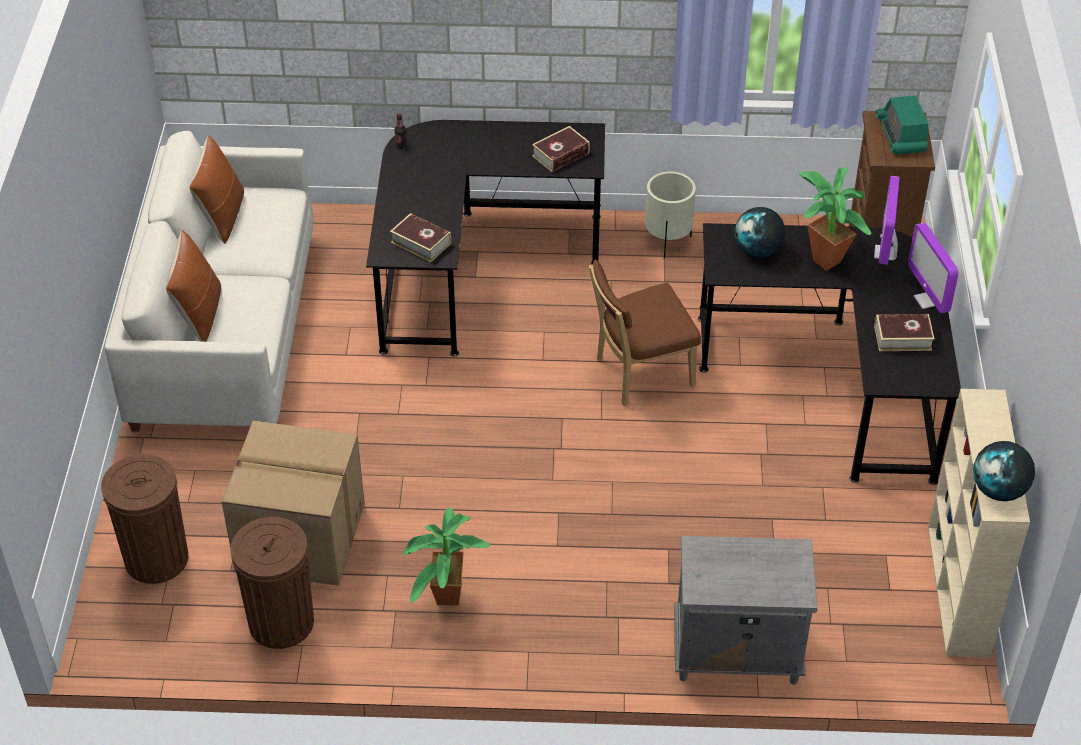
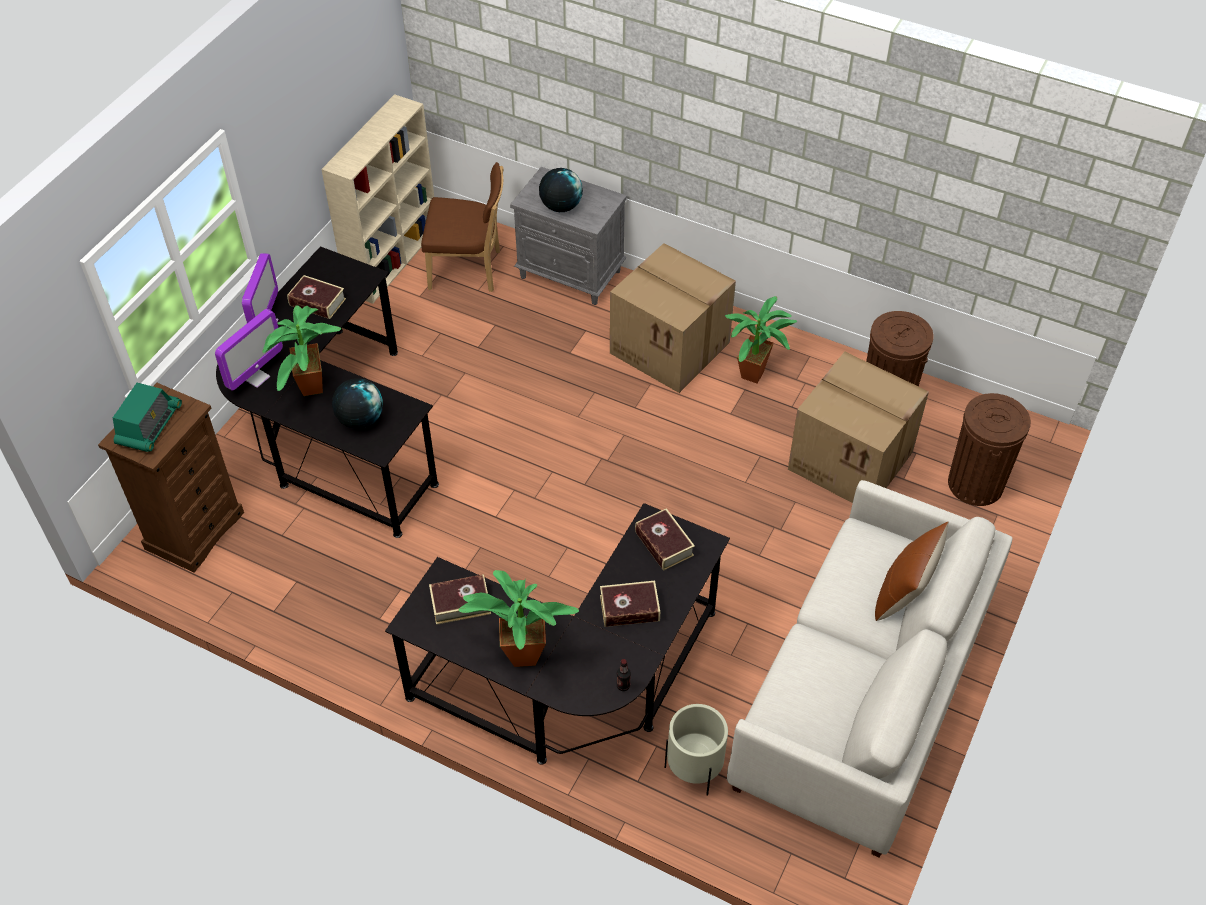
camera: 155 degrees left, 5 degrees up
brown pillow [190,135,244,244] -> none
brown chair [589,260,701,406] -> brown chair moved to [421,162,504,292]
beige planter [645,171,696,259] -> beige planter moved to [665,704,728,796]
globe [973,441,1035,501] -> globe moved to [539,168,583,212]
none -> potted plant [459,570,579,667]
none -> book [600,581,660,627]
none -> cardboard box [610,243,736,393]

